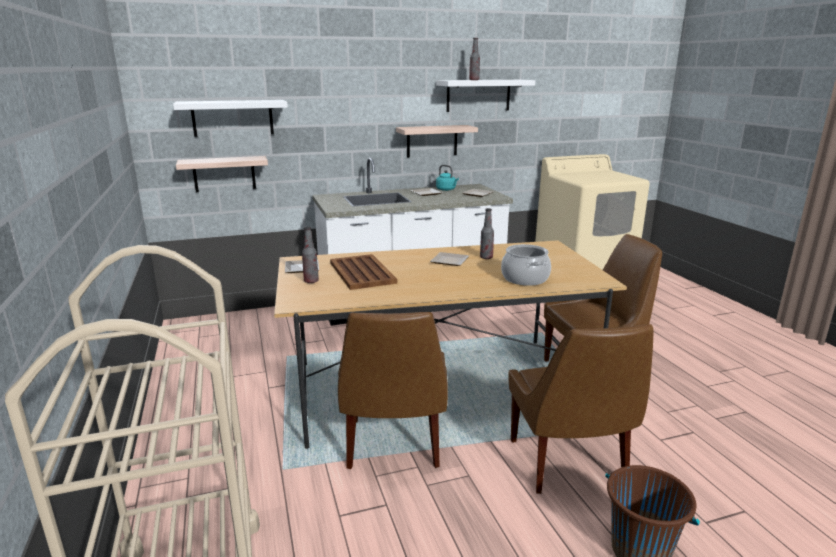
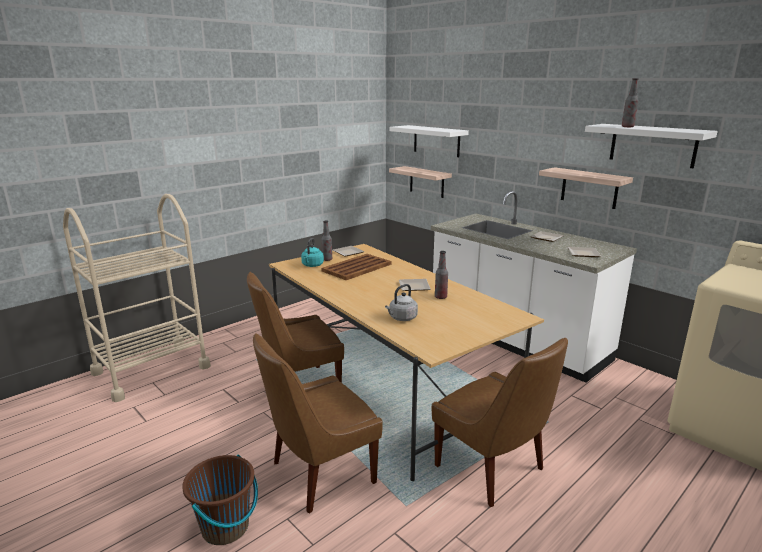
camera: 65 degrees right, 0 degrees up
turquoise kettle [436,165,459,191] -> turquoise kettle moved to [301,238,324,267]
cooking pot [501,244,551,286] -> grey kettle [385,284,418,321]

